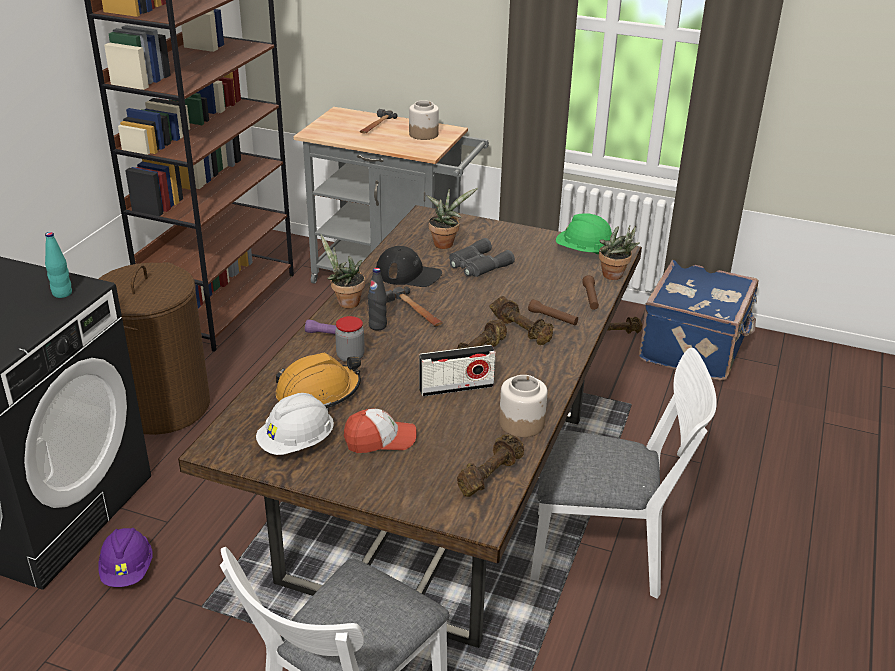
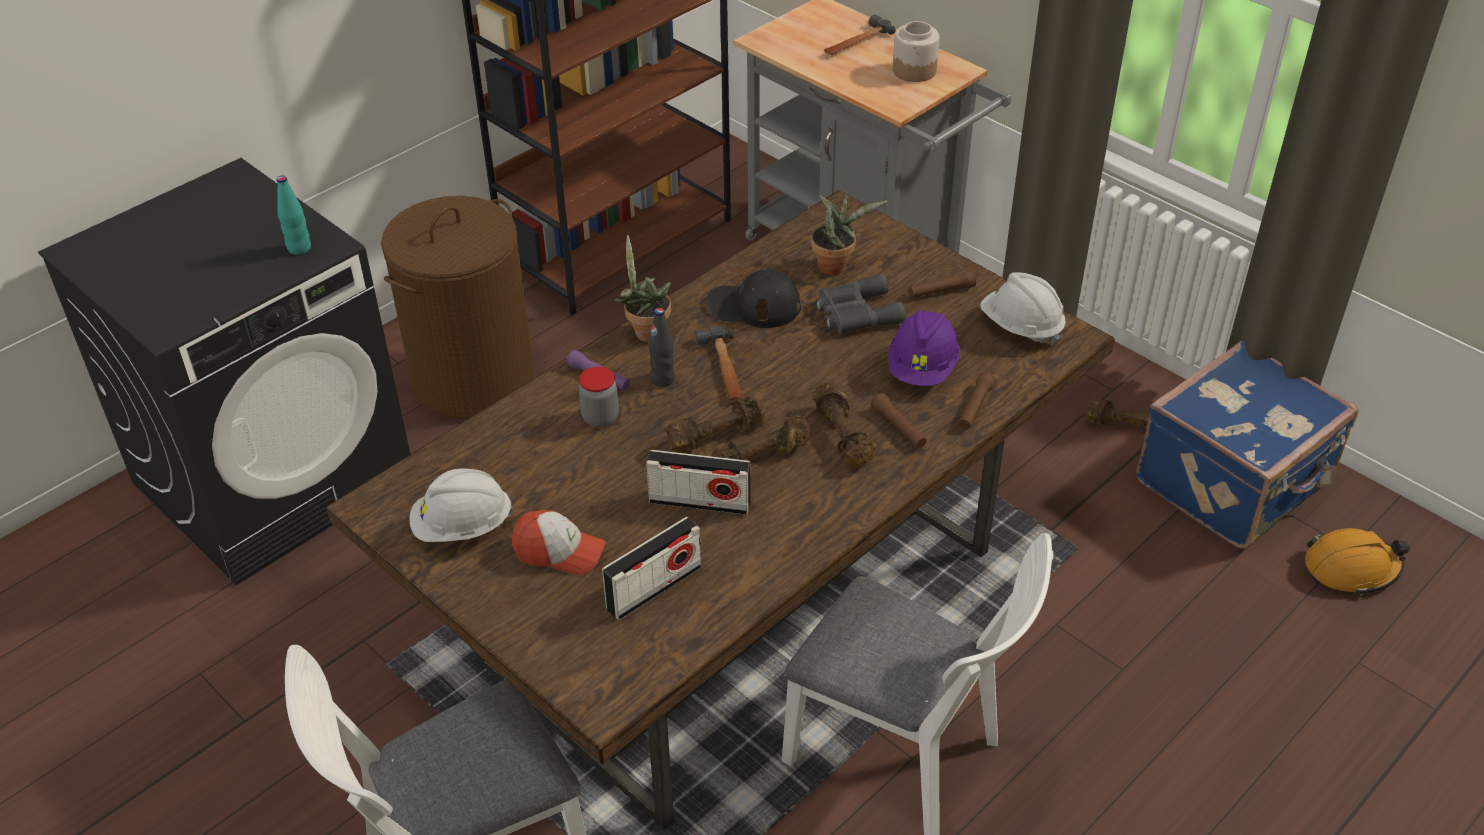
camera: 25 degrees right, 10 degrees up
purple hard hat [99,528,153,587] -> purple hard hat moved to [888,310,960,386]
orange hard hat [276,353,361,410] -> orange hard hat moved to [1305,528,1410,596]
black cap [376,246,442,287] -> black cap turned 150 degrees clockwise [707,269,801,328]
brown dumbbell [457,434,524,497] -> brown dumbbell moved to [667,395,765,453]
jar [499,375,548,437] -> none
green hard hat [556,213,612,255] -> white hard hat [980,272,1066,345]
potted plant [599,225,640,280] -> none
none -> radio [602,517,701,620]
none -> brown flashlight [909,271,976,298]

